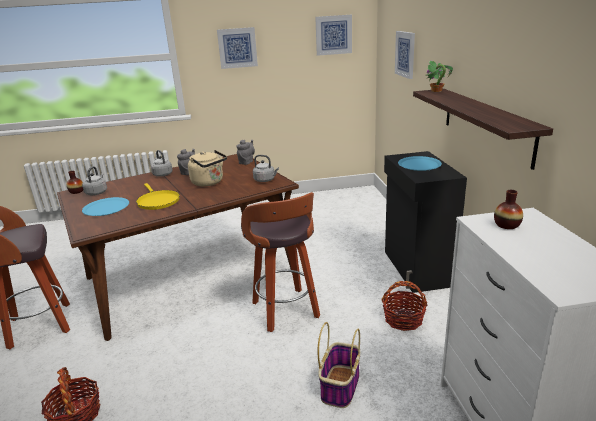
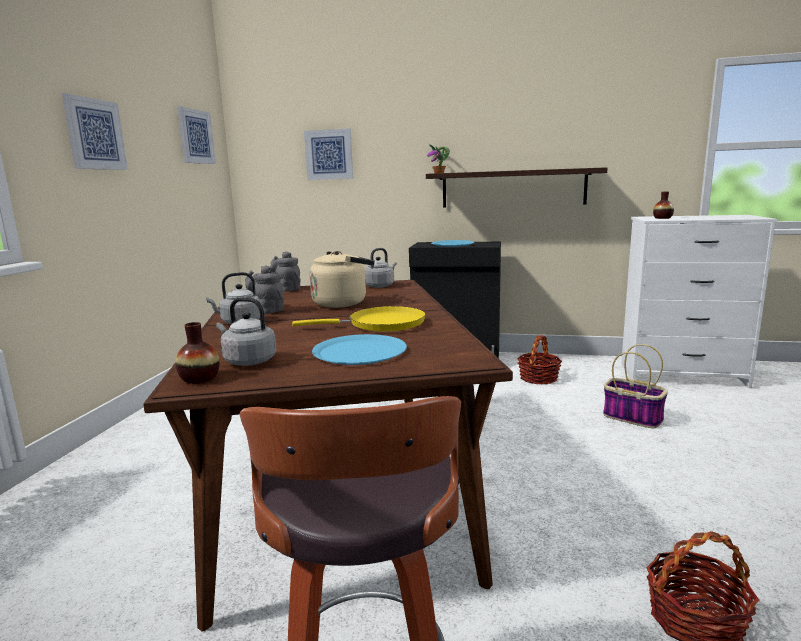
camera: 70 degrees left, 10 degrees down
stool [241,192,320,332] -> none

